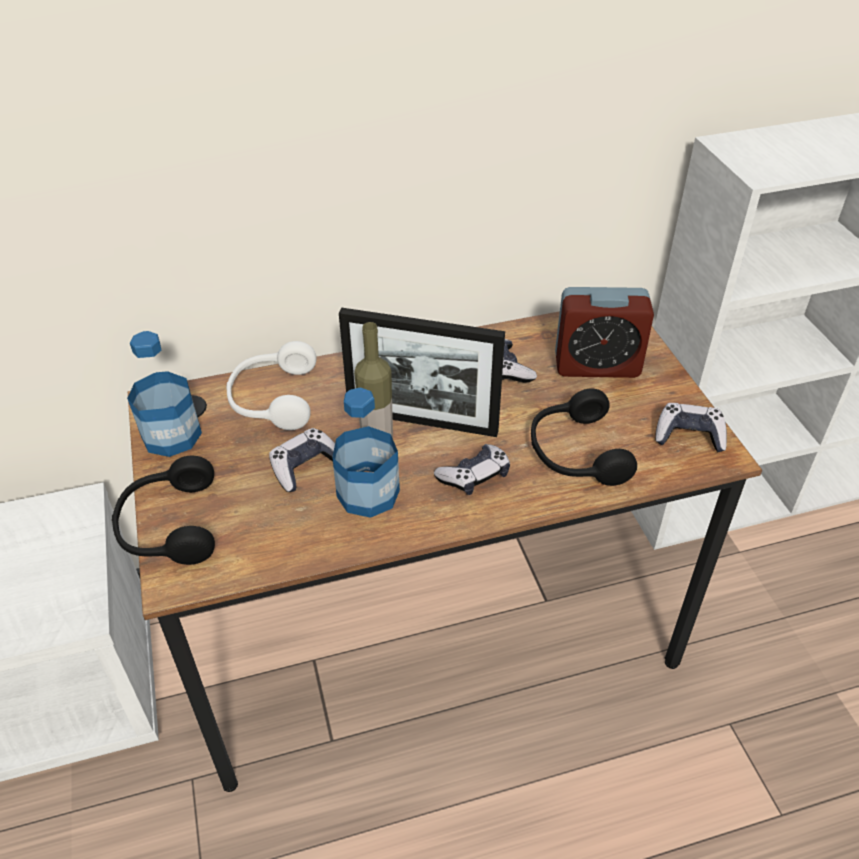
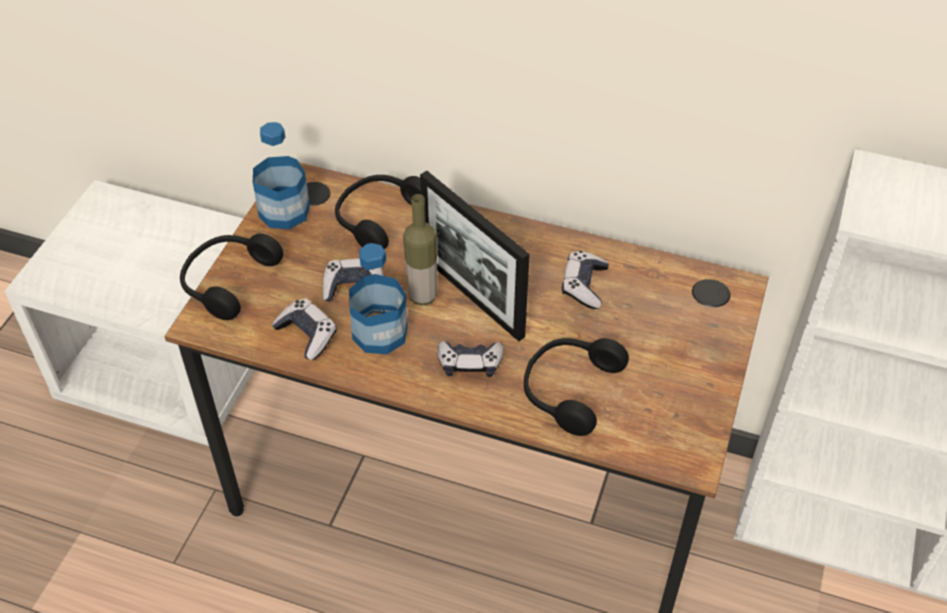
camera: 35 degrees right, 5 degrees up
white headphones [226,341,317,430] -> black headphones [335,175,421,250]
alarm clock [555,287,654,378] -> none
game controller [655,403,727,452] -> game controller moved to [272,298,337,360]

